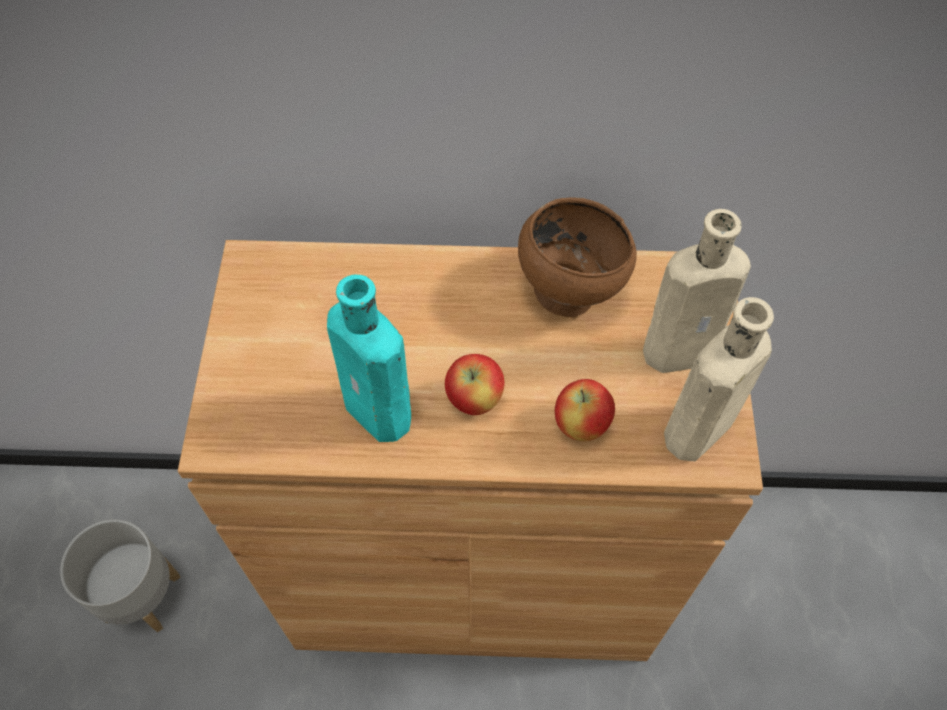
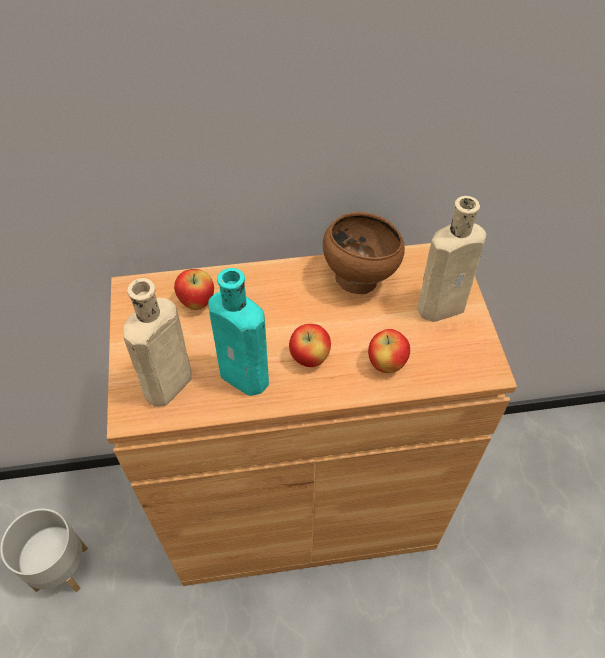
camera: 10 degrees left, 5 degrees down
beige bottle [664,297,774,461] -> beige bottle moved to [123,278,192,407]
none -> apple [174,269,214,310]

